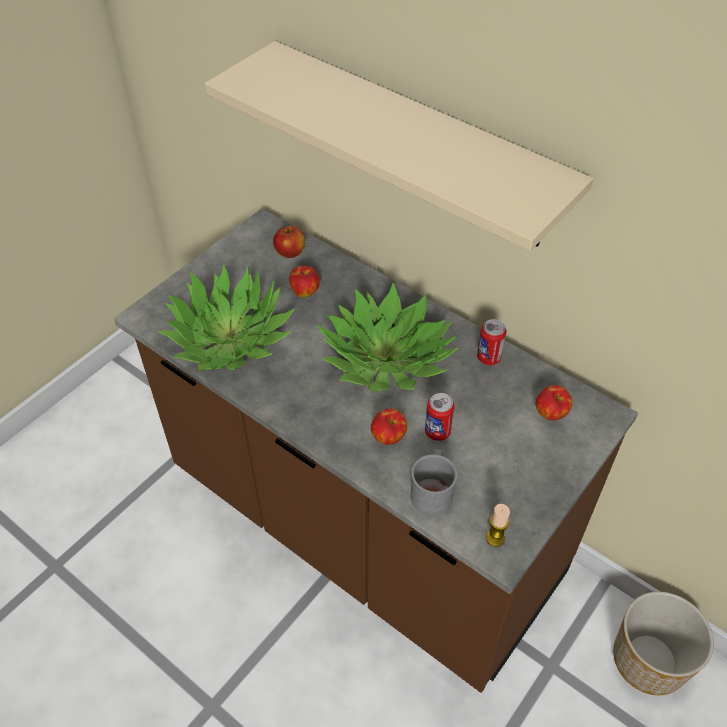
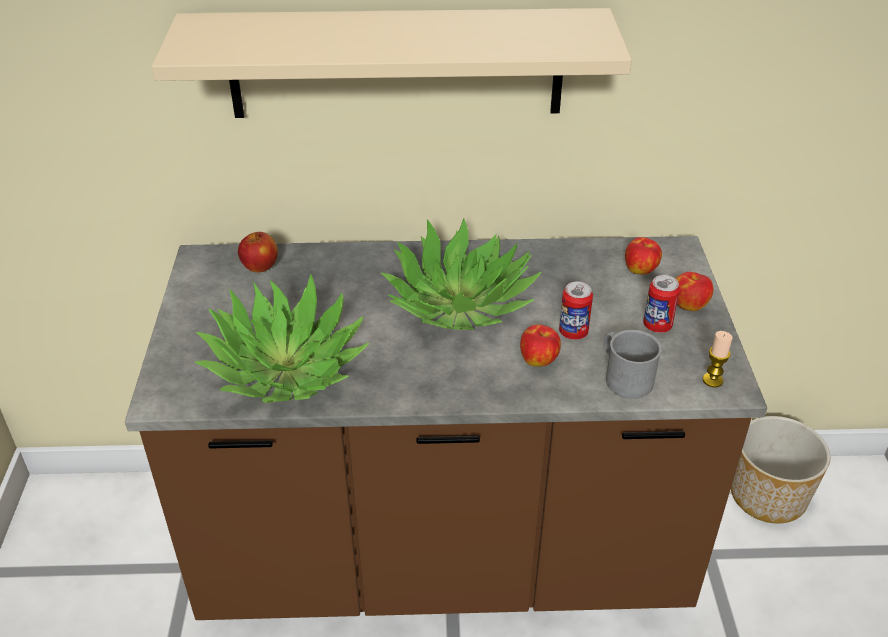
camera: 40 degrees left, 10 degrees down
apple [289,266,320,298] -> apple moved to [676,272,713,311]
can [477,319,507,365] -> can moved to [643,275,680,333]

